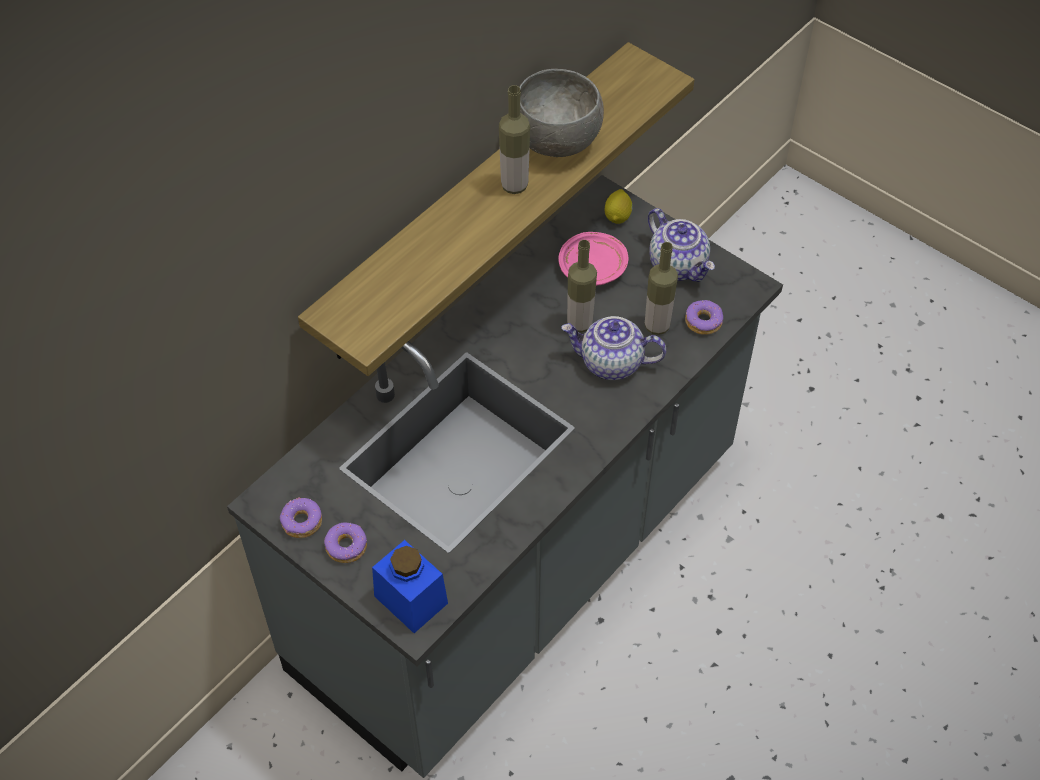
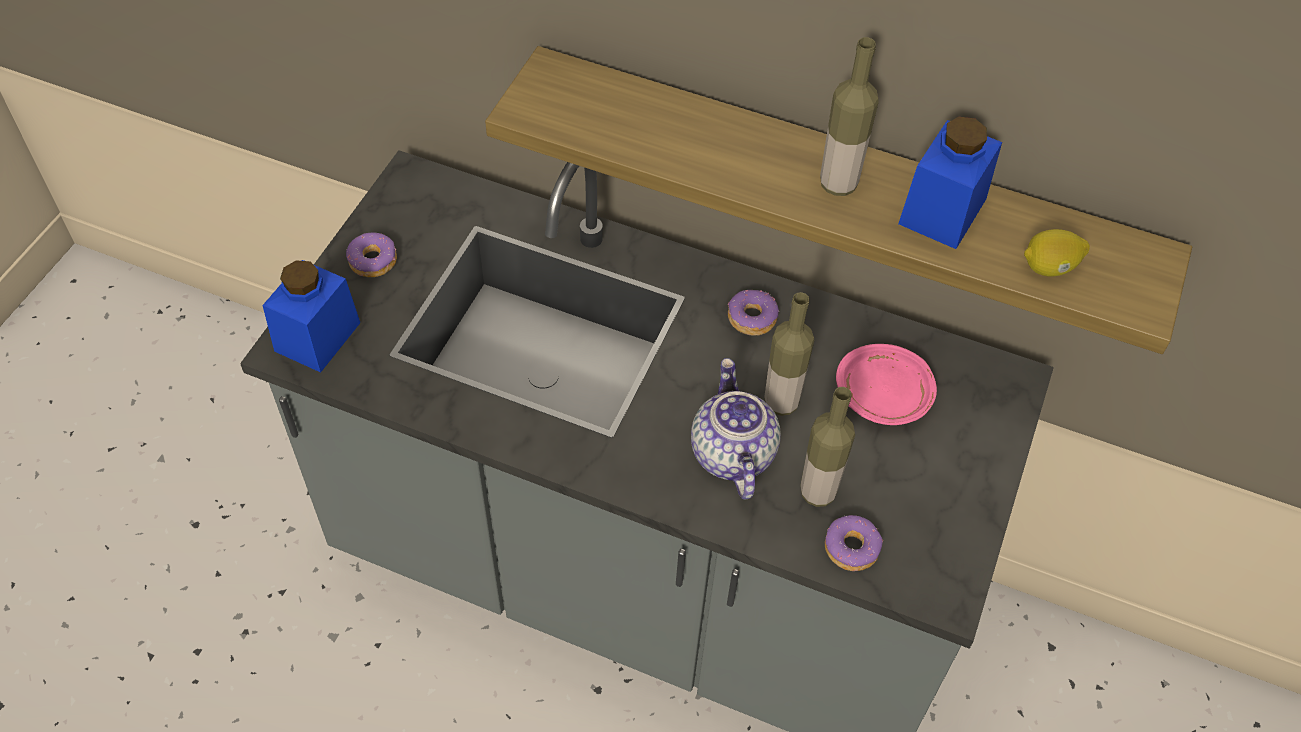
camera: 70 degrees right, 0 degrees up
donut [280,497,322,538] -> donut moved to [728,290,779,336]
grey bowl [519,69,604,157] -> blue jar [898,117,1002,249]
lemon [605,189,633,224] -> lemon moved to [1024,229,1090,277]
teapot [648,208,715,282] -> none

